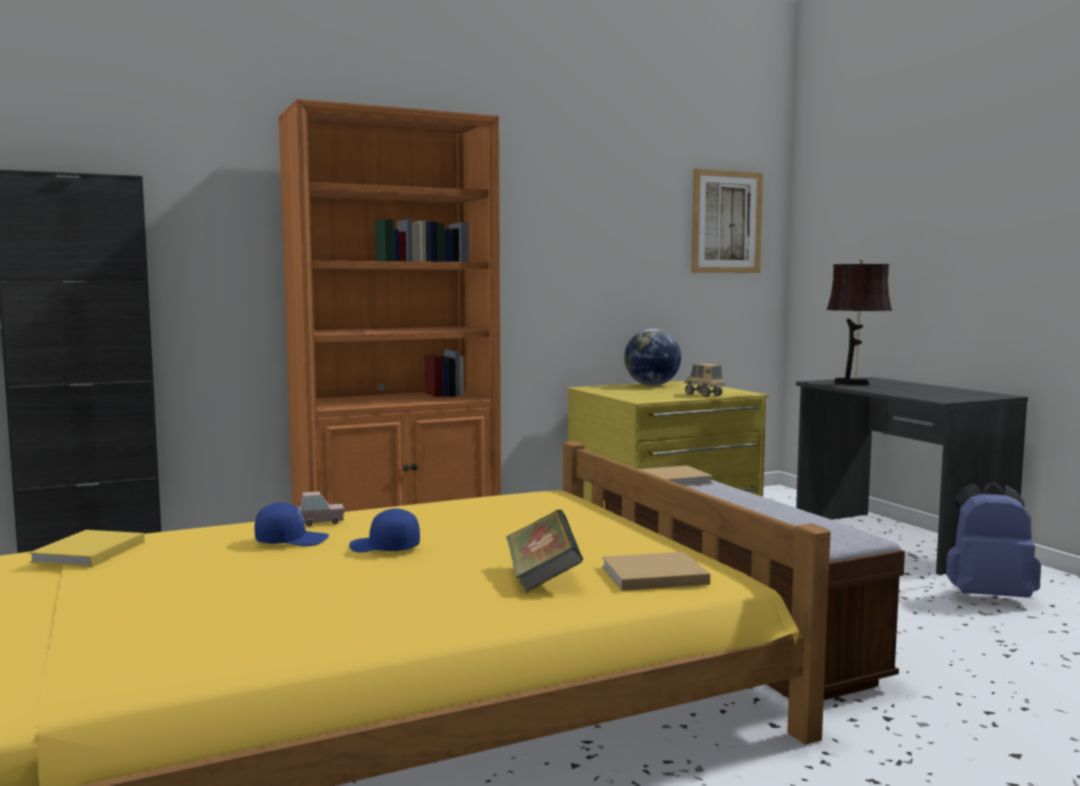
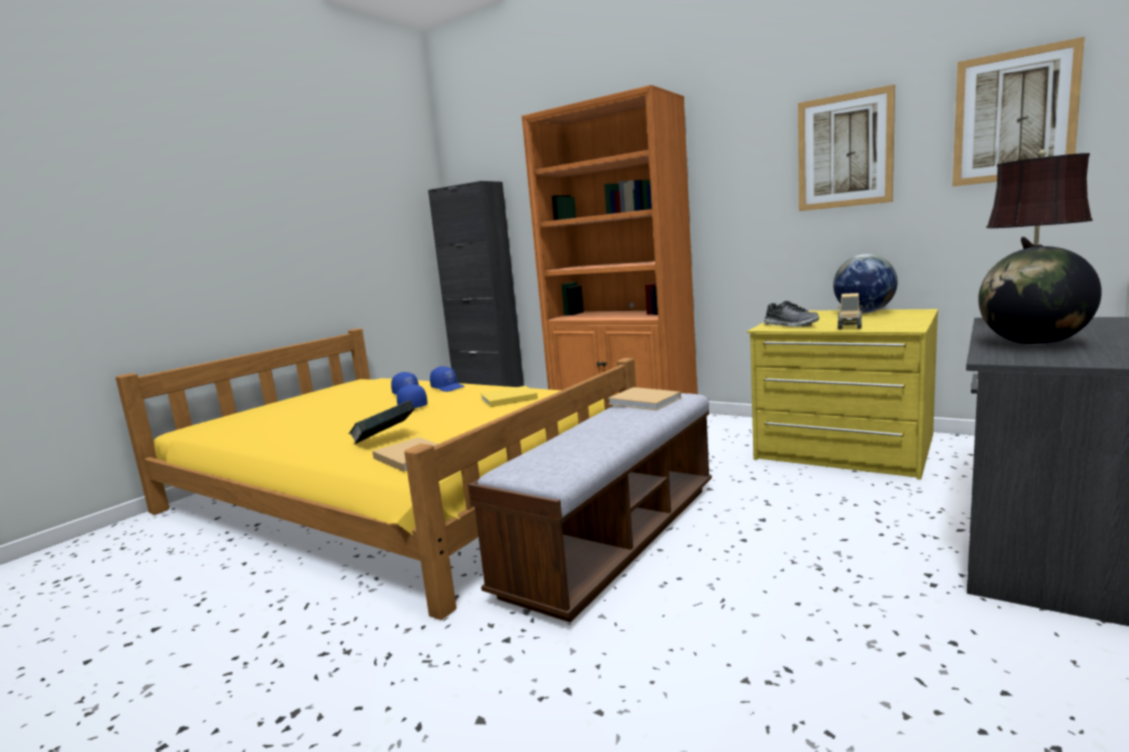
camera: 60 degrees right, 5 degrees up
yellow book [29,530,145,567] -> yellow book moved to [480,386,538,407]
pink toy car [297,491,345,526] -> blue cap [430,366,465,392]
blue backpack [946,482,1041,598] -> none
none -> shoe [764,301,819,327]
none -> picture [798,84,895,211]
none -> globe [978,246,1102,345]

